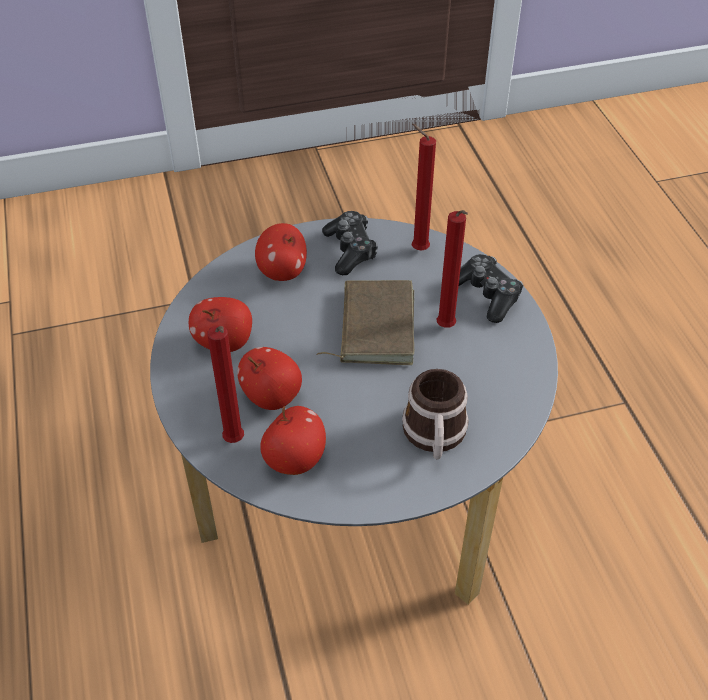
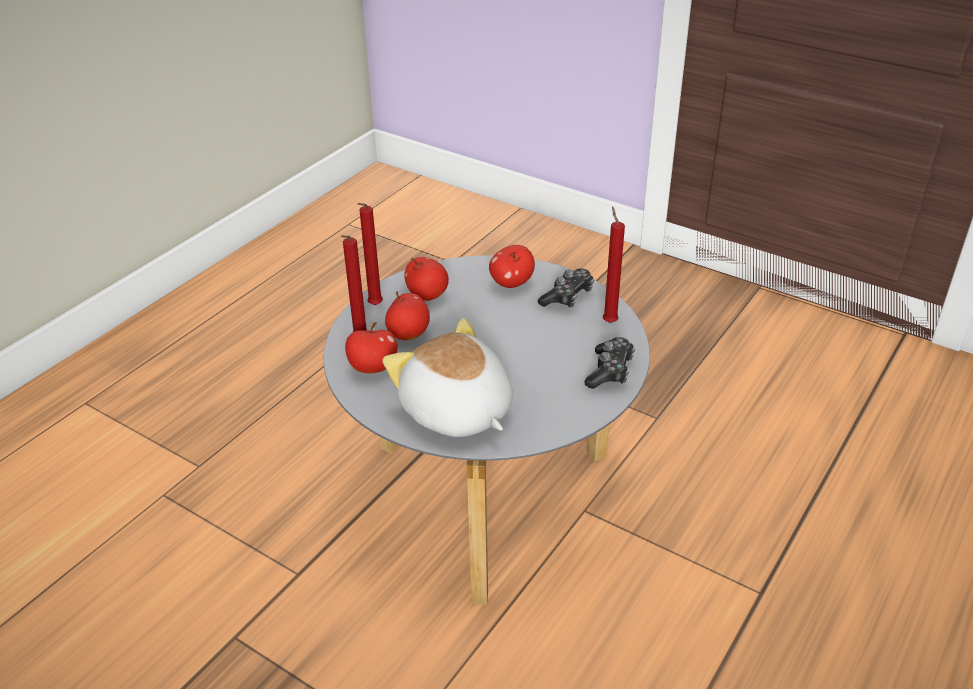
camera: 50 degrees right, 10 degrees down
brown book [317,280,414,365] -> none
mug [402,369,469,460] -> plush toy [382,318,513,437]
red candle [437,210,468,328] -> red candle moved to [357,203,383,305]

